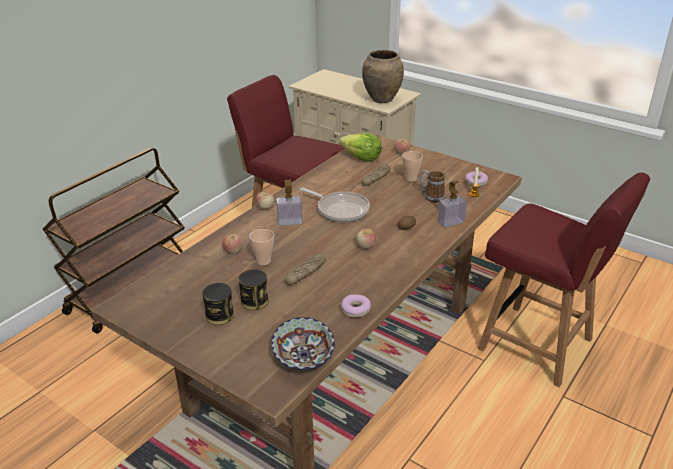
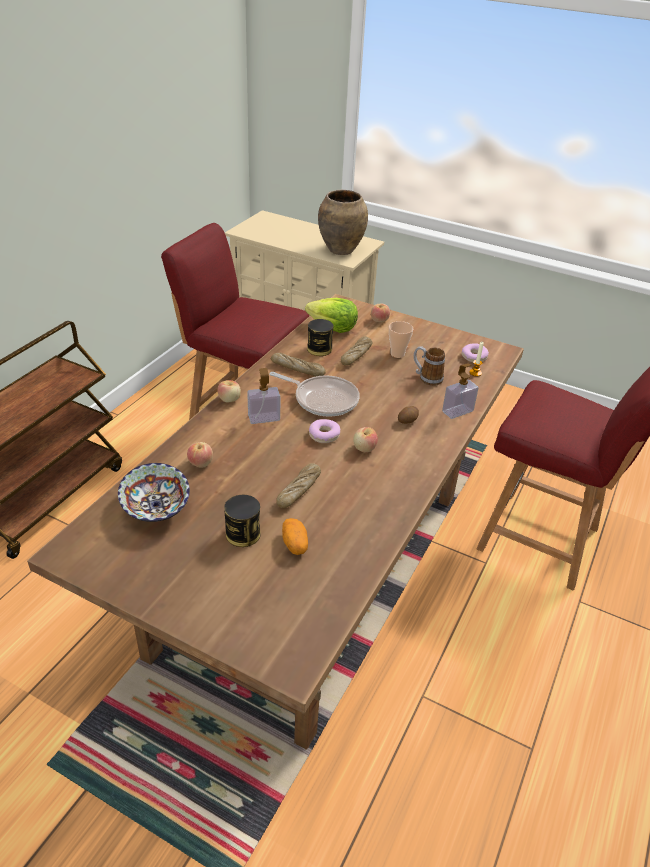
camera: 10 degrees left, 5 degrees up
can [202,283,234,325] -> can moved to [307,319,334,356]
cup [249,229,274,265] -> none
bowl [271,317,335,370] -> bowl moved to [118,463,190,522]
donut [341,294,371,318] -> donut moved to [309,419,340,443]
none -> bread [271,353,326,376]
none -> potato [282,518,308,555]

